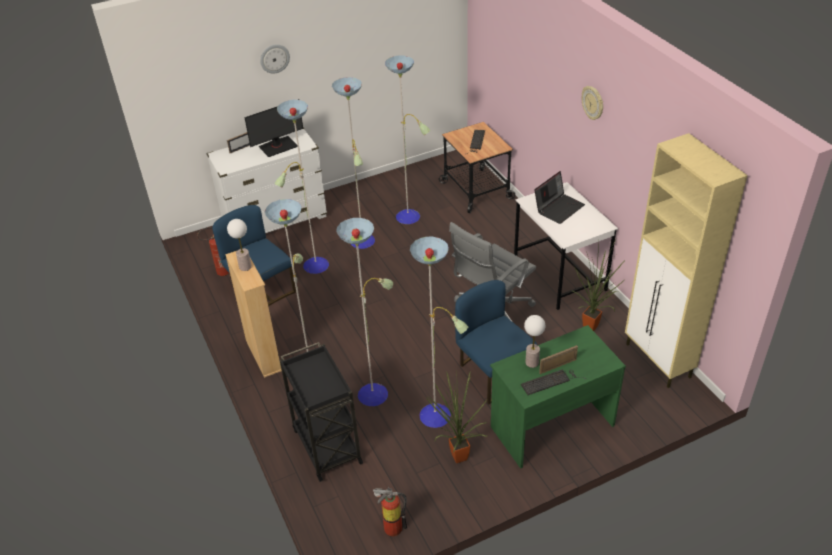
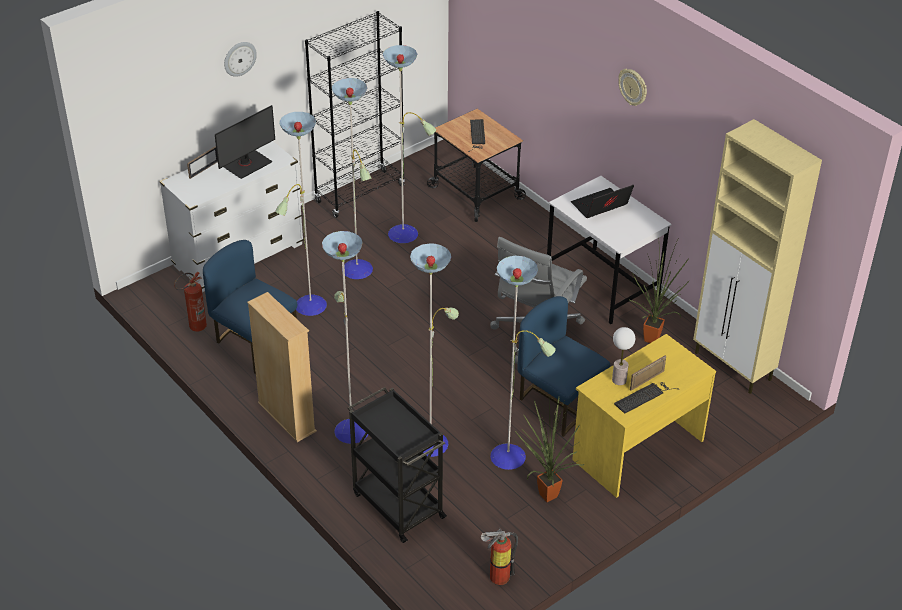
camera: 15 degrees left, 0 degrees up
table lamp [227,219,252,271] -> none
green desk [490,325,626,469] -> yellow desk [572,334,716,498]
laptop [534,171,585,224] -> laptop turned 150 degrees counterclockwise [571,185,634,218]
none -> black bookcase [305,11,405,218]

